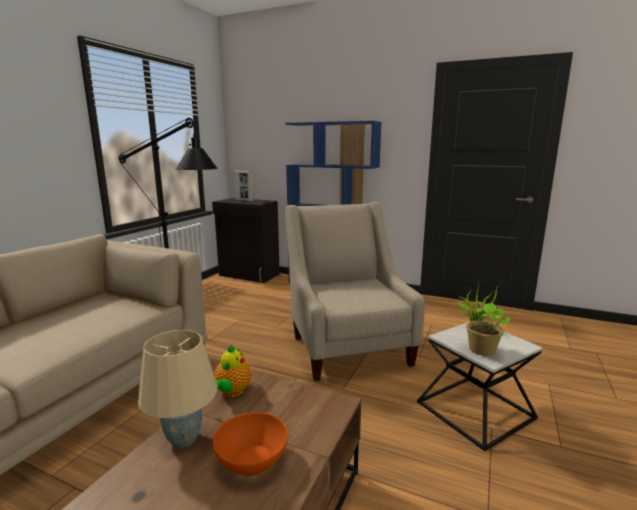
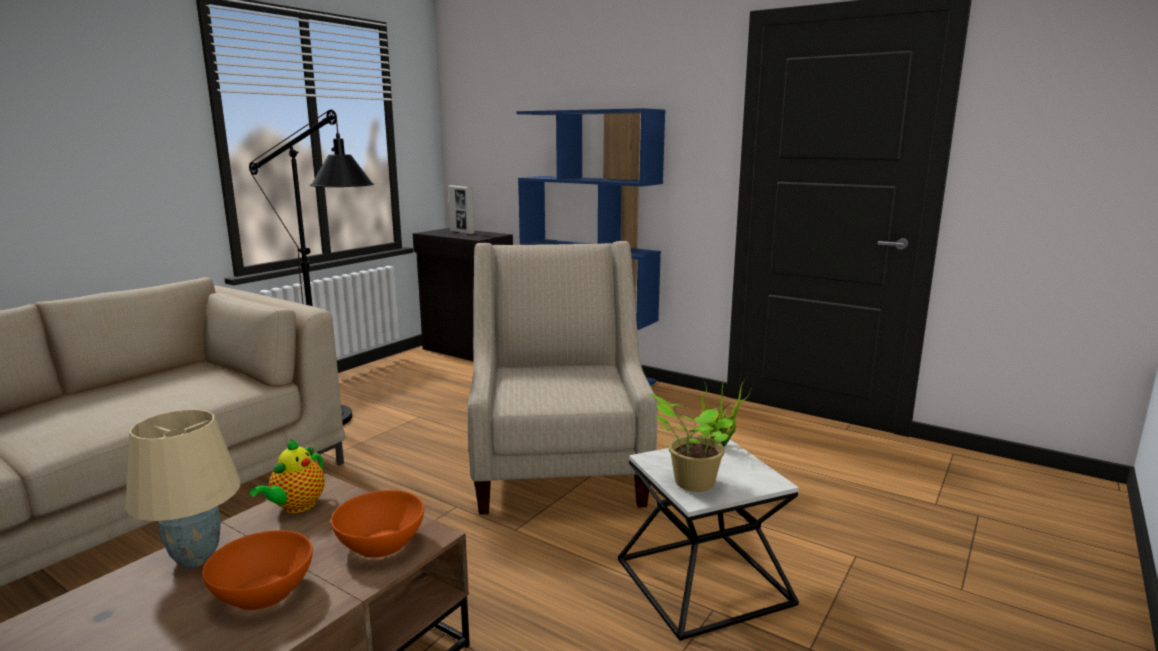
camera: 10 degrees right, 0 degrees up
none -> orange bowl [331,490,424,558]

